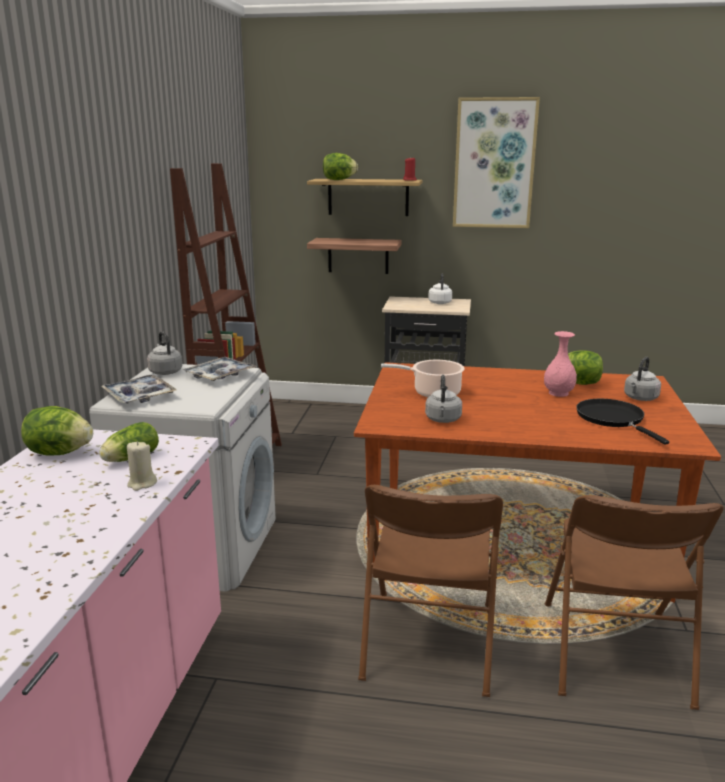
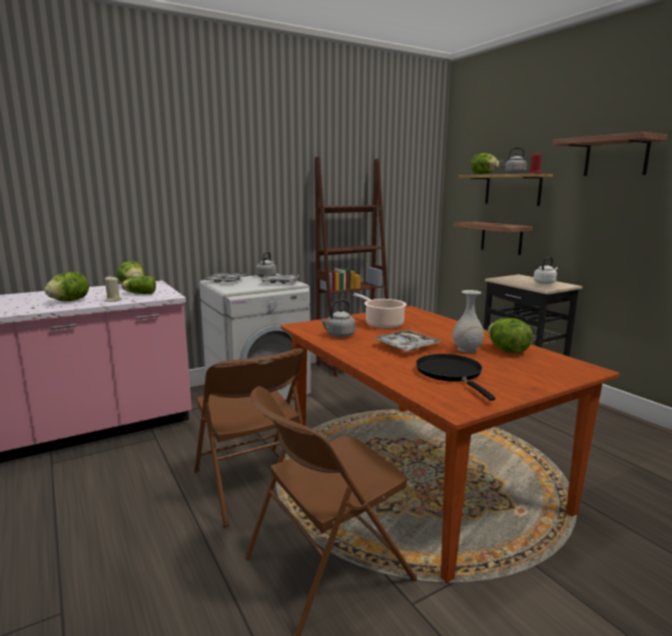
camera: 50 degrees right, 5 degrees down
brown chair [358,485,503,697] -> brown chair turned 90 degrees counterclockwise [194,348,304,528]
picture [453,97,540,228] -> shelf [552,132,667,176]
pink vase [544,331,577,397] -> white vase [452,290,484,353]
black frying pan [576,399,669,445] -> black frying pan turned 45 degrees counterclockwise [416,354,495,401]
grey kettle [624,357,661,401] -> grey kettle moved to [500,147,527,174]
none -> lettuce [44,272,89,301]
none -> tray [372,330,441,351]

